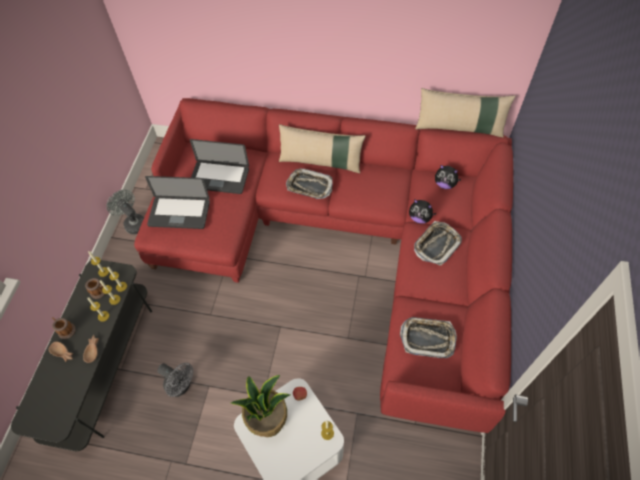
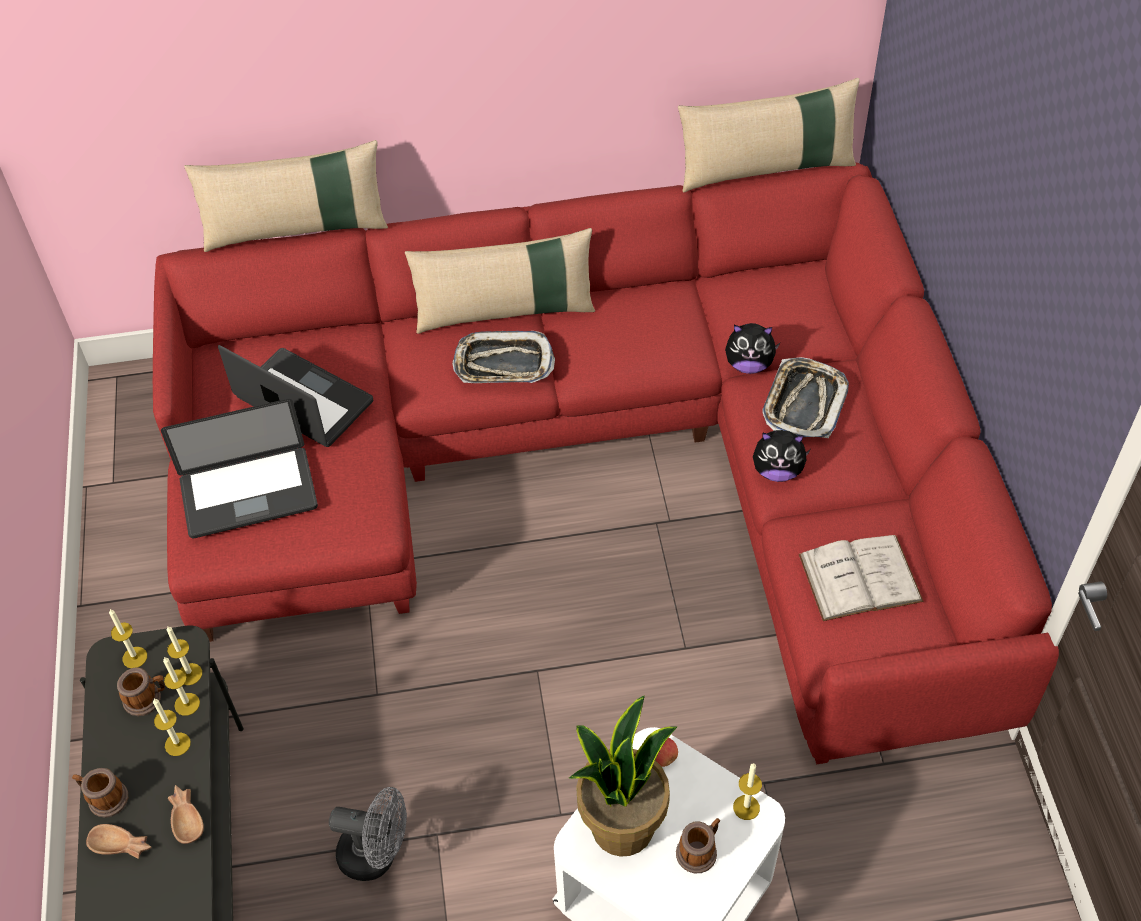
camera: 20 degrees left, 5 degrees down
grey fan [106,190,144,234] -> none
laptop [190,139,249,194] -> laptop turned 135 degrees counterclockwise [218,345,373,447]
tray [400,317,457,358] -> white book [799,535,924,621]
plush toy [435,165,461,189] -> plush toy moved to [753,430,811,482]
none -> beige pillow [184,140,388,252]
none -> mug [676,818,720,873]

